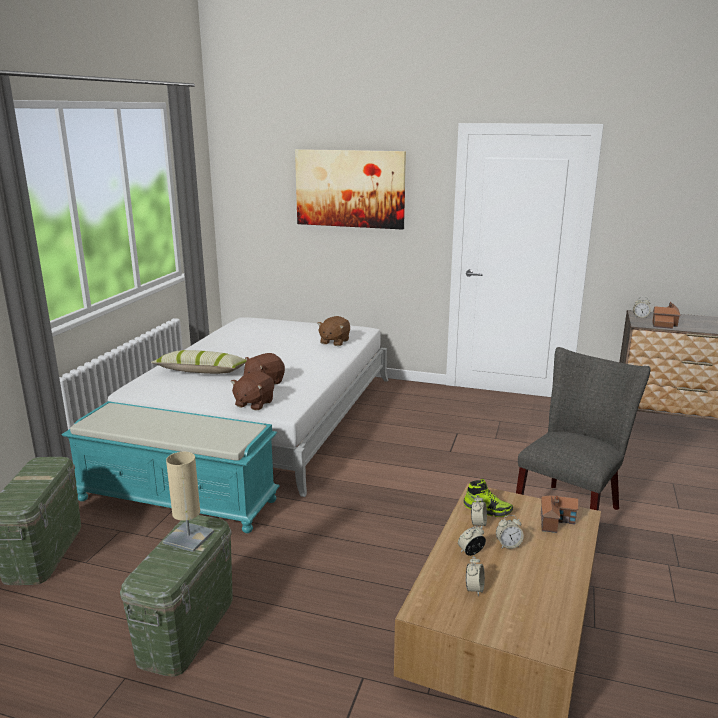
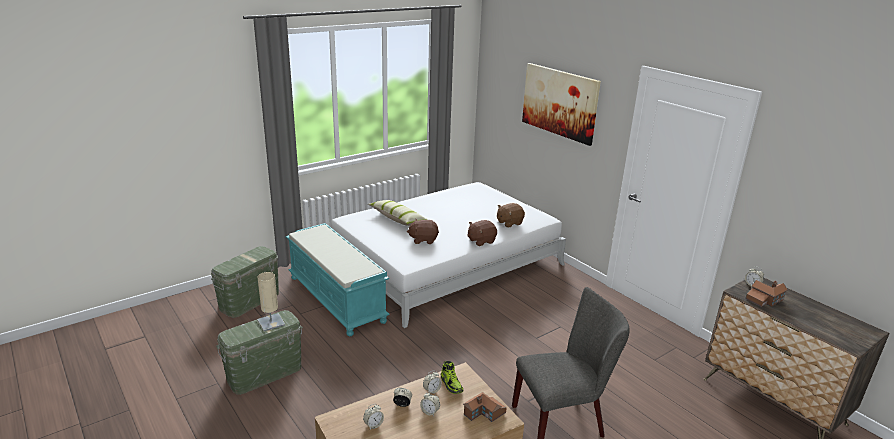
camera: 35 degrees right, 5 degrees up
brown plush toy [231,371,274,411] -> brown plush toy moved to [468,220,497,246]

